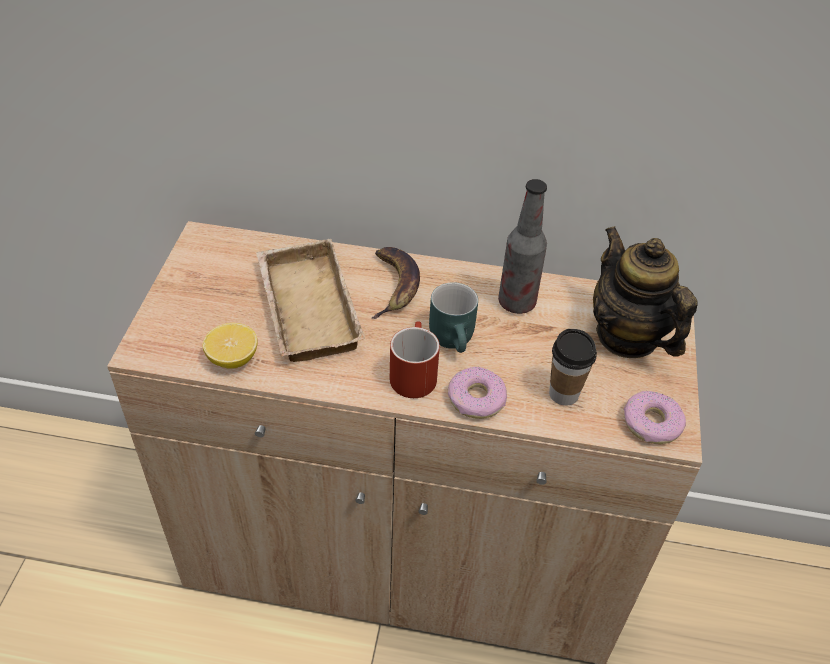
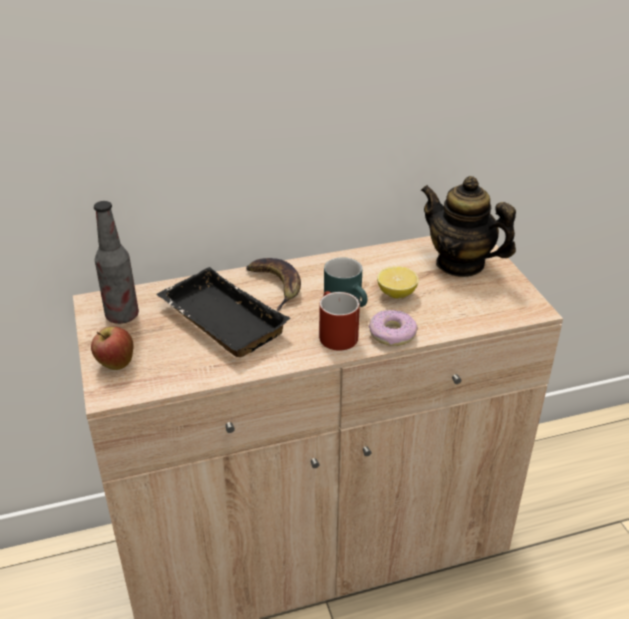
camera: 25 degrees left, 10 degrees down
lemon [202,323,258,369] -> lemon moved to [377,266,419,298]
beige tray [256,239,365,362] -> black tray [157,267,291,358]
bottle [498,179,547,314] -> bottle moved to [94,201,139,324]
cup [549,329,597,406] -> none
donut [624,391,686,444] -> none
none -> apple [91,327,133,370]

